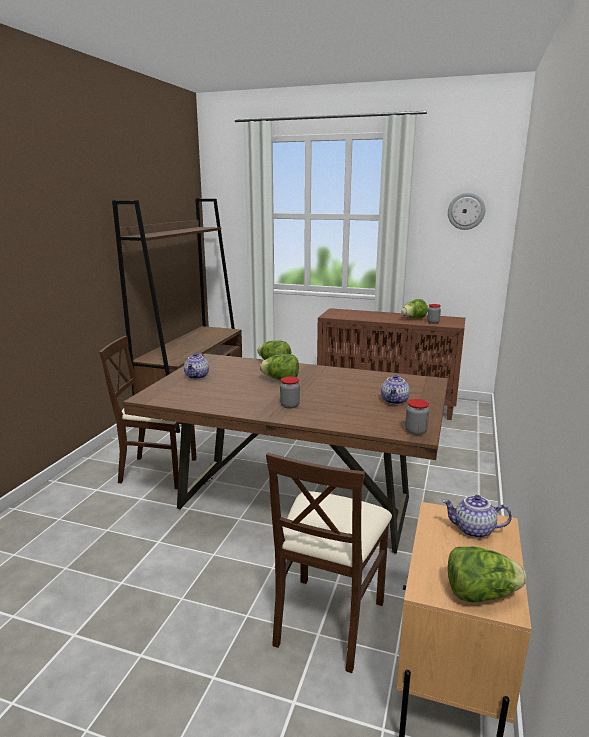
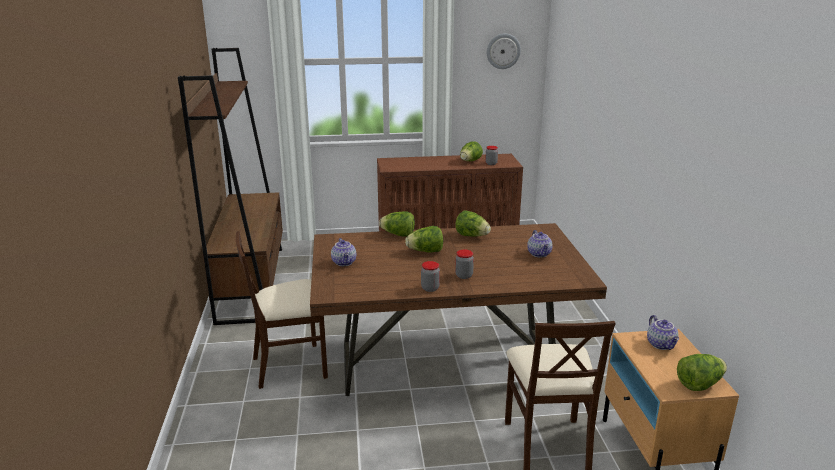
camera: 25 degrees left, 5 degrees up
jar [405,399,429,435] -> jar moved to [421,261,440,292]
teapot [442,495,512,538] -> teapot turned 90 degrees counterclockwise [647,315,679,350]
none -> lettuce [455,211,491,237]

